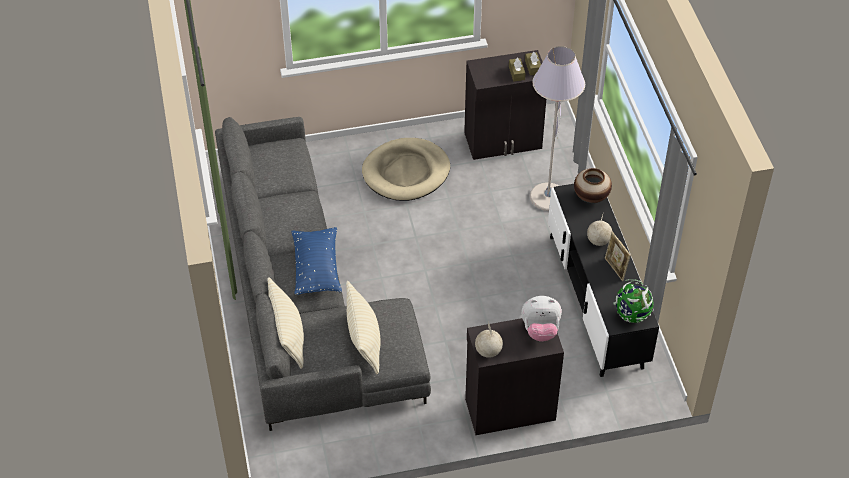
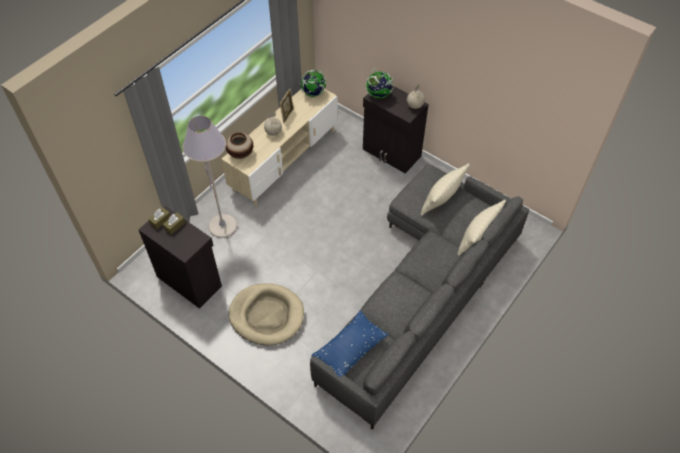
camera: 130 degrees left, 5 degrees up
blue pillow [291,227,342,295] -> blue pillow moved to [311,311,388,377]
plush toy [521,296,562,342] -> globe [366,68,394,99]
black tv stand [548,184,659,377] -> beige tv stand [221,89,338,206]

